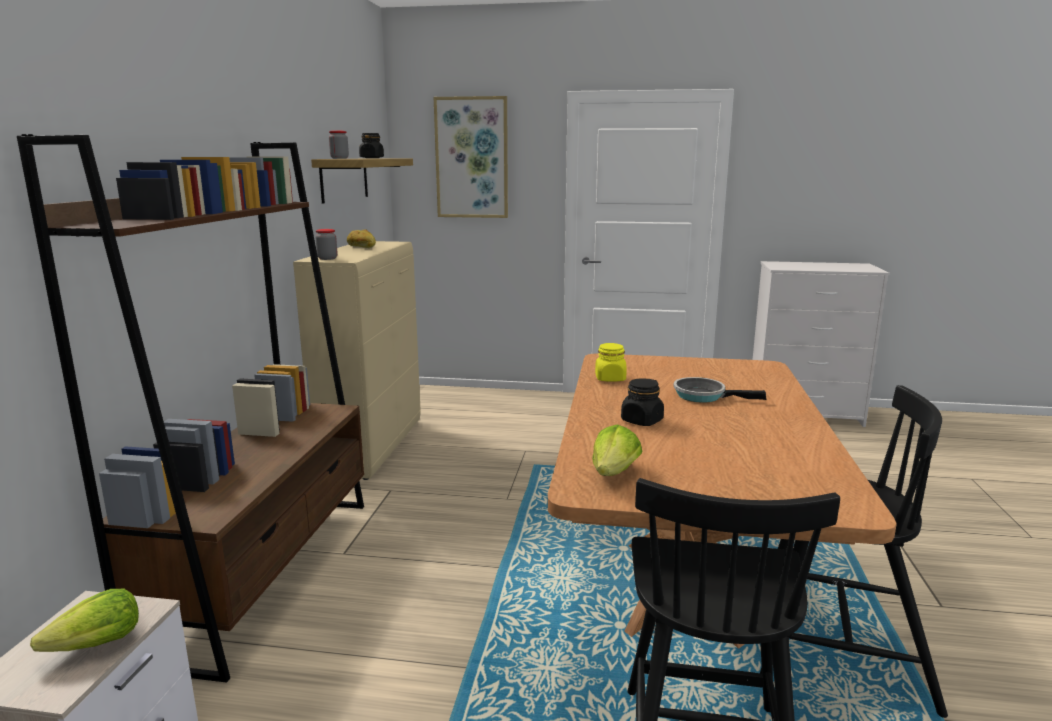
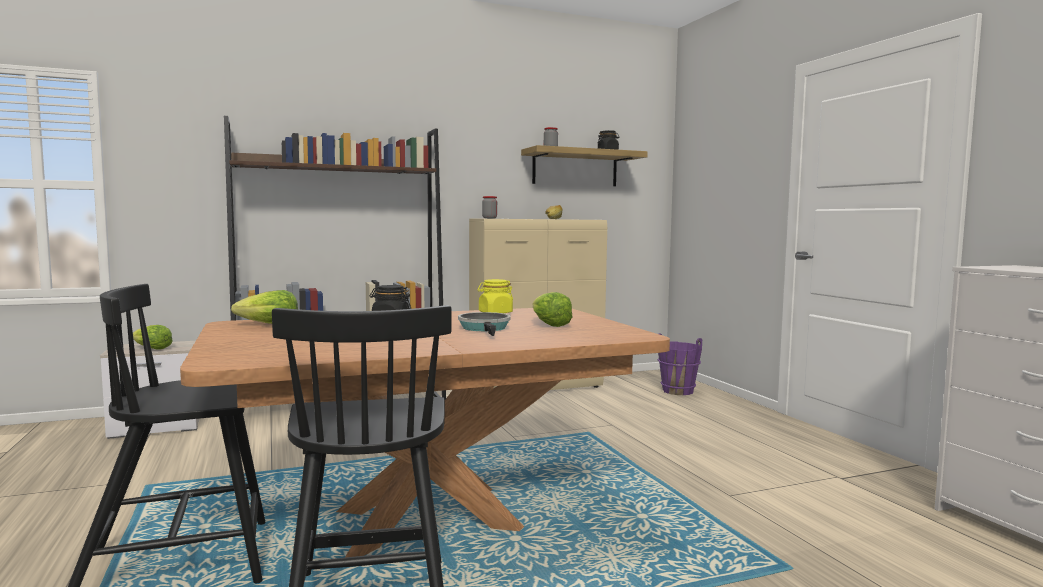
camera: 60 degrees right, 10 degrees down
picture [434,96,508,218] -> none
none -> lettuce [533,292,573,327]
none -> purple bucket [657,333,702,395]

